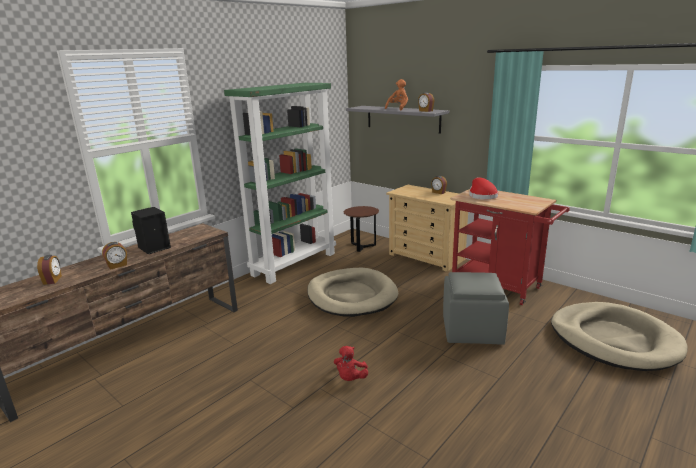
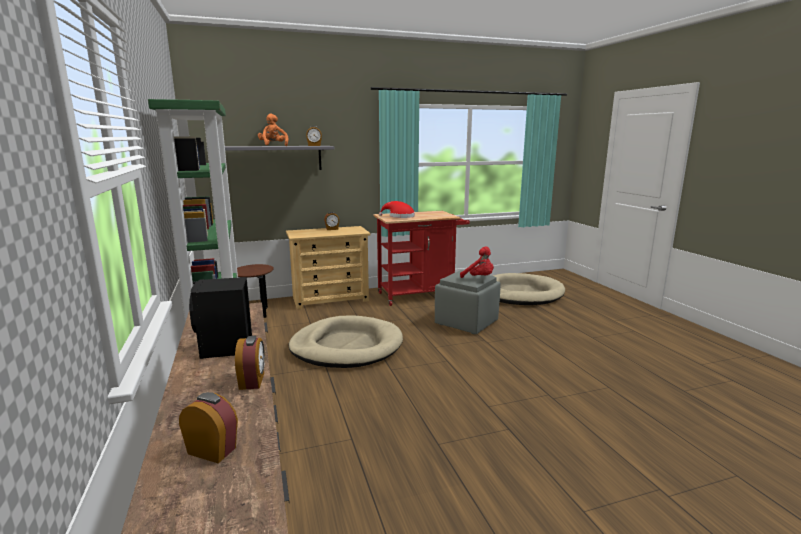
camera: 60 degrees left, 5 degrees down
red plush toy [334,346,368,381] -> red plush toy moved to [460,246,494,278]

